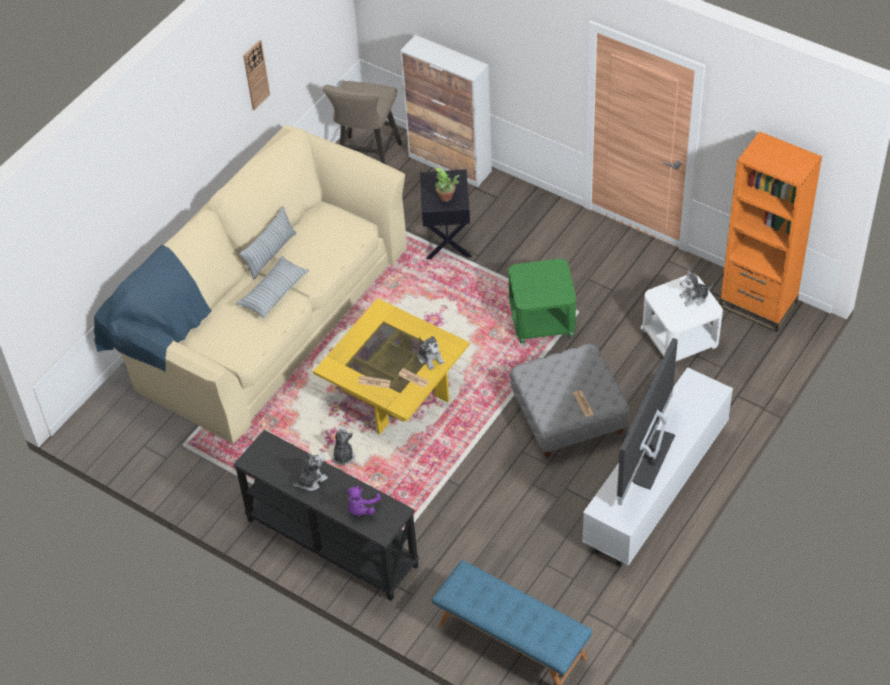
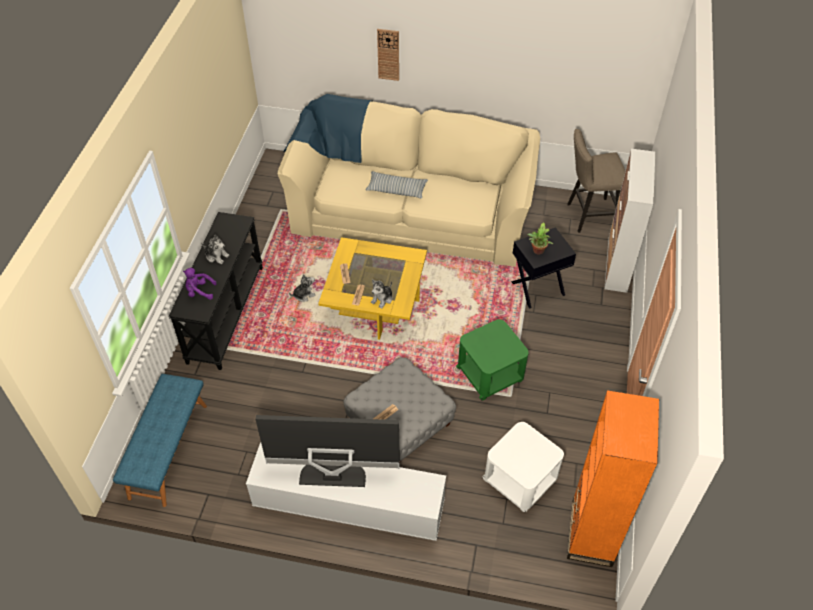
camera: 65 degrees right, 0 degrees up
pillow [240,206,296,280] -> none
wall clock [243,40,270,110] -> wall clock moved to [377,29,399,81]
plush toy [679,270,713,307] -> none

